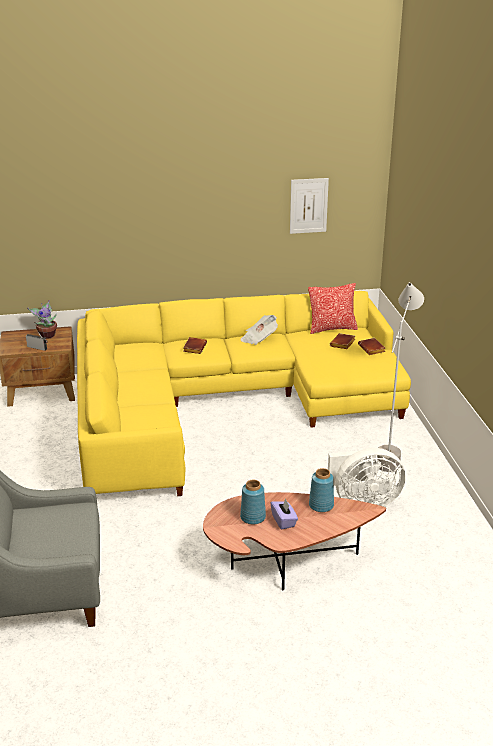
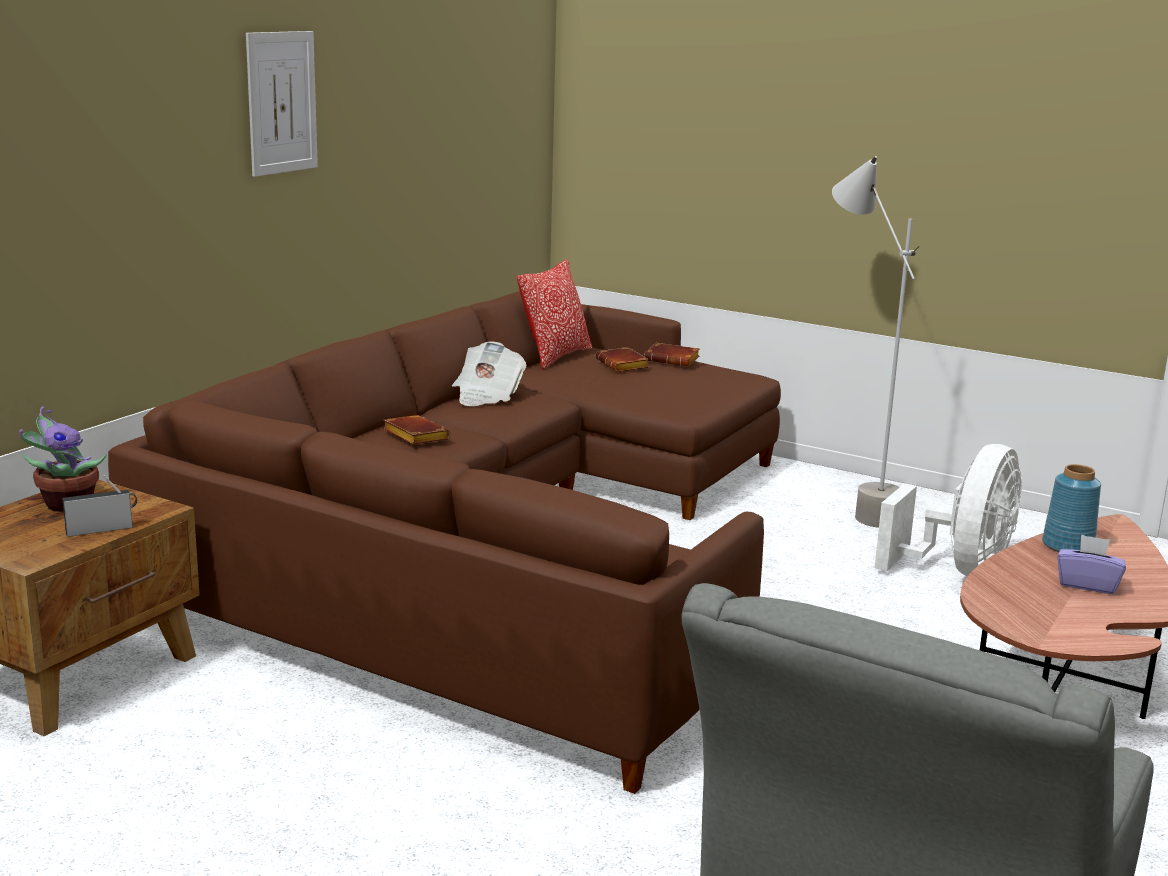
camera: 50 degrees left, 10 degrees down
yellow sofa [77,291,411,496] -> brown sofa [108,291,781,794]
blue vase [240,479,266,524] -> none
picture [290,178,329,234] -> picture moved to [246,31,318,177]

